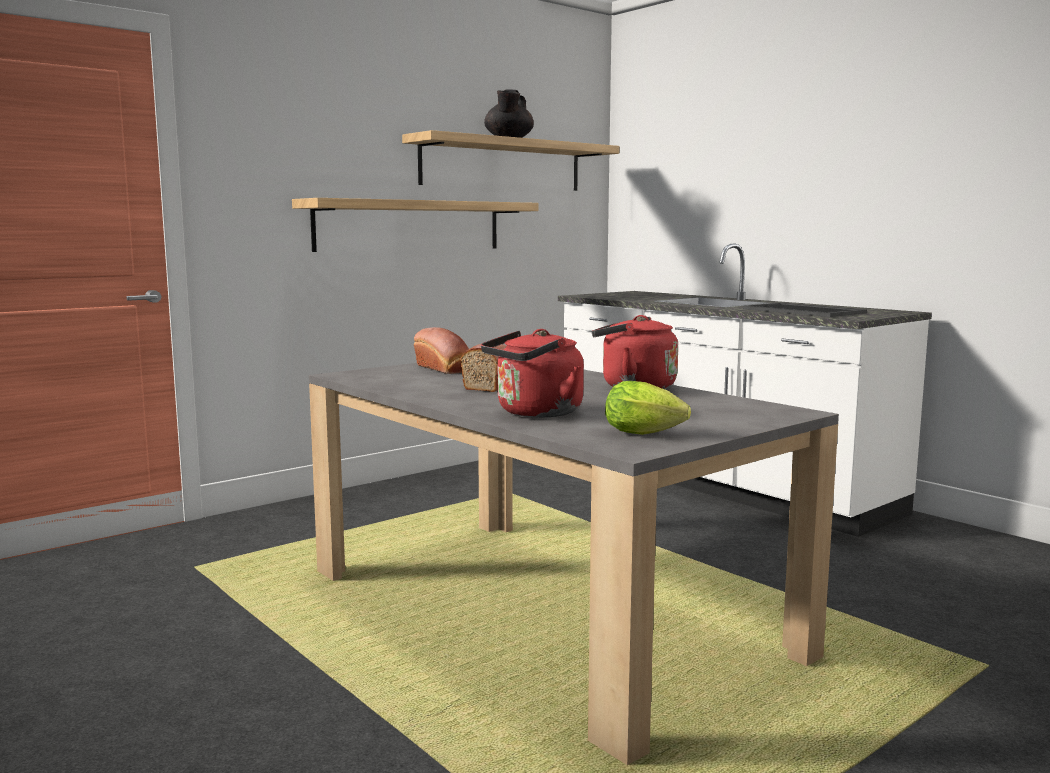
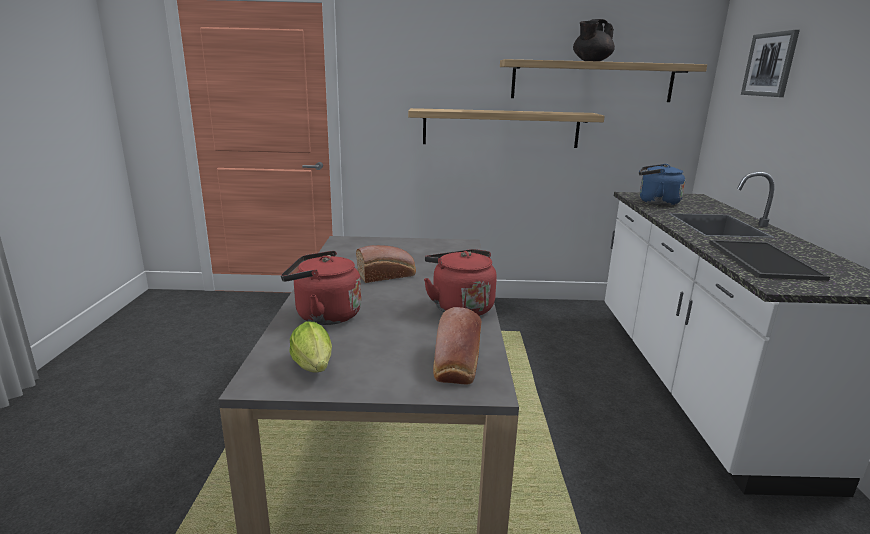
camera: 40 degrees right, 10 degrees up
bread [414,327,469,374] -> bread moved to [433,307,481,385]
none -> blue kettle [639,164,685,206]
none -> picture [741,30,800,97]

